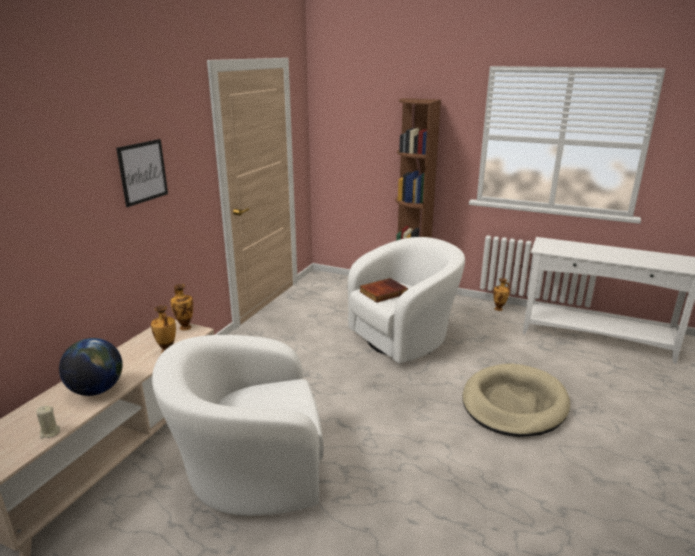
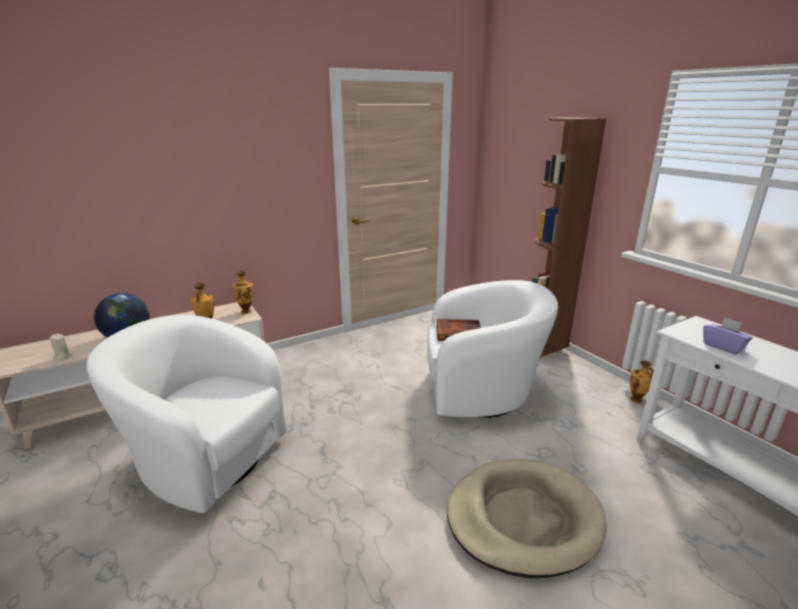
camera: 35 degrees right, 0 degrees up
picture [116,139,168,207] -> none
none -> purple tissue box [703,317,753,355]

